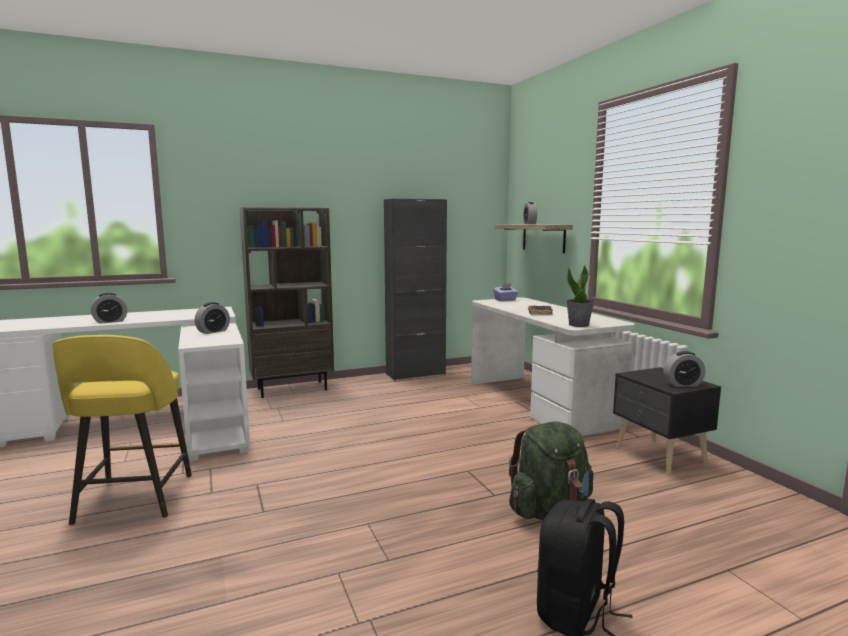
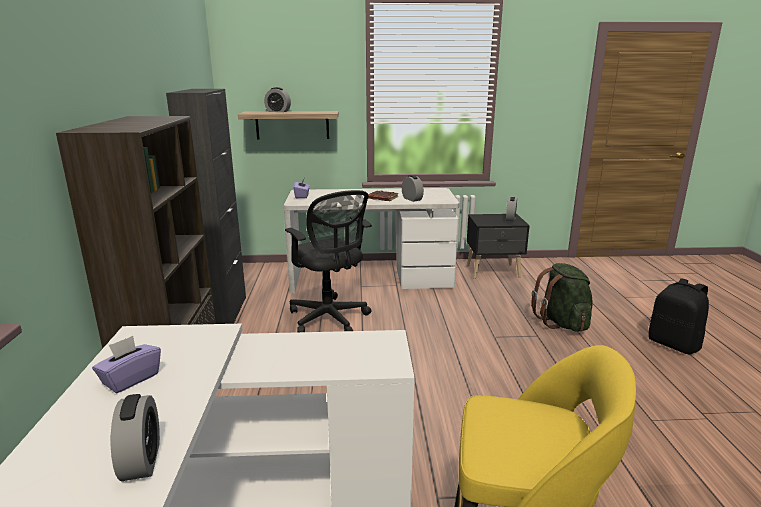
camera: 70 degrees left, 10 degrees up
alarm clock [195,302,230,334] -> alarm clock moved to [402,175,424,202]
potted plant [566,265,594,327] -> none
none -> purple tissue box [92,336,161,394]
none -> black office chair [285,190,372,332]

